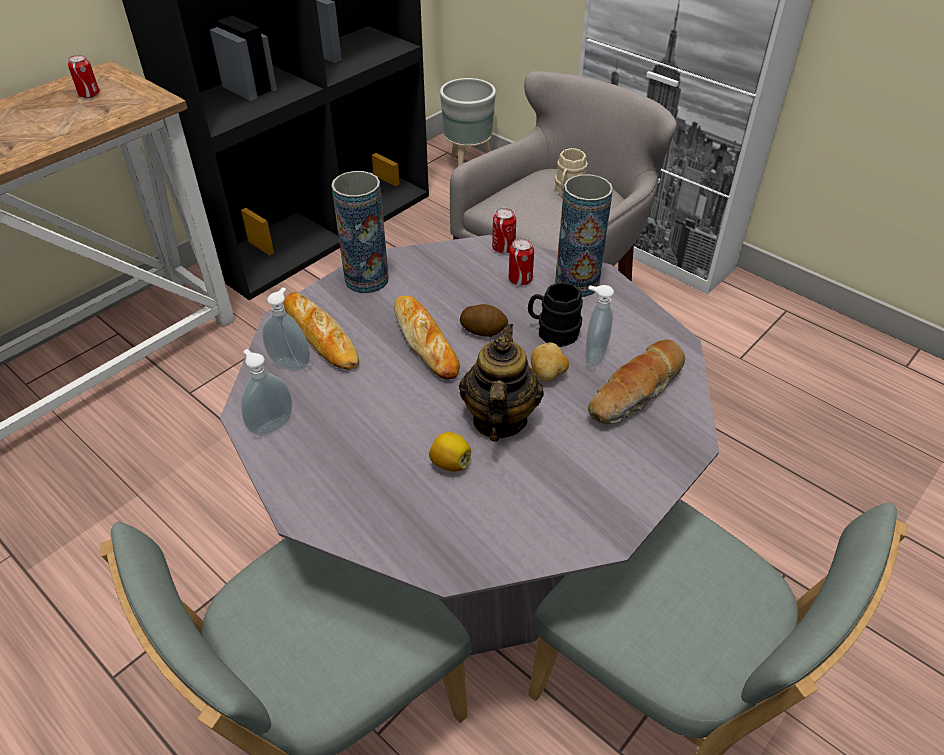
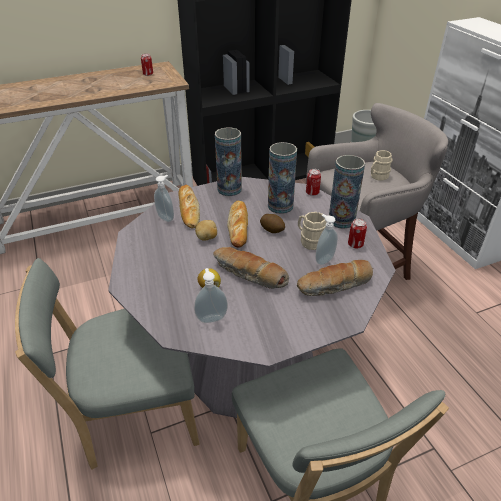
camera: 25 degrees right, 5 degrees down
soap dispenser [241,349,292,436] -> soap dispenser moved to [194,268,228,323]
teapot [459,323,544,442] -> bread [214,247,289,289]
can [509,238,534,285] -> can moved to [348,218,367,248]
black mug [528,282,583,347] -> beige mug [298,212,327,250]
potato [531,343,569,382] -> potato moved to [195,220,217,241]
none -> vase [268,142,297,214]

